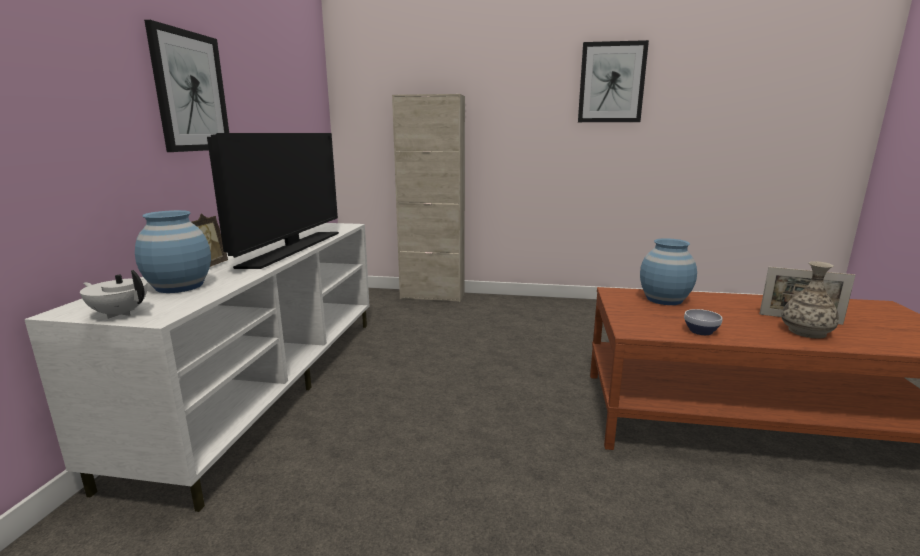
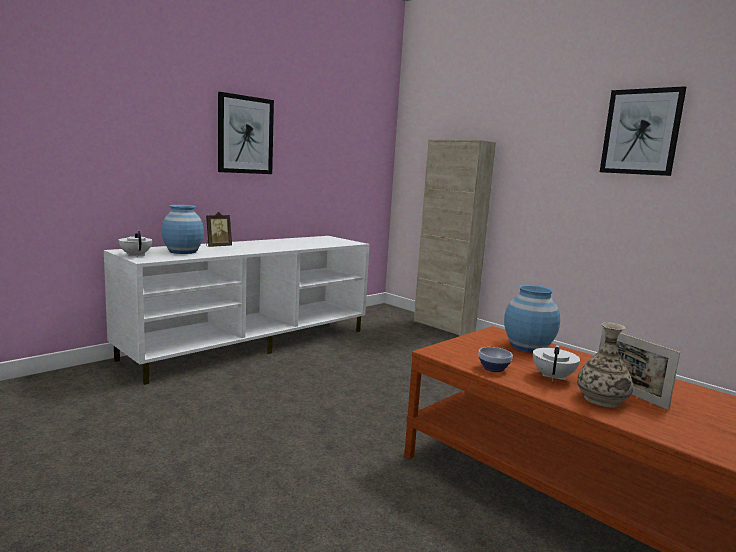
camera: 35 degrees right, 5 degrees down
television [207,133,339,269] -> none
none -> white teapot [533,345,580,381]

